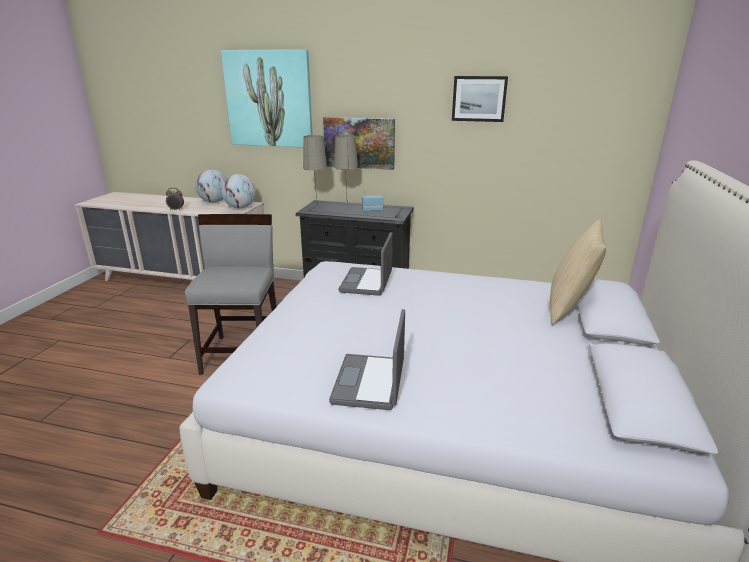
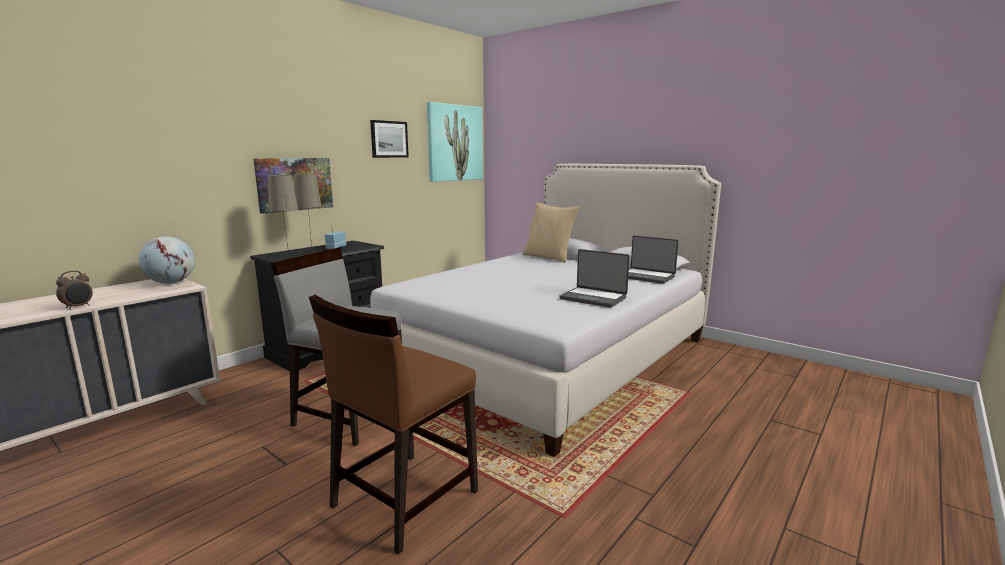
camera: 65 degrees left, 10 degrees down
globe [195,170,226,203] -> none
picture [221,49,313,147] -> picture moved to [427,102,483,182]
laptop [338,232,393,296] -> laptop moved to [628,236,679,284]
none -> brown chair [309,295,478,555]

